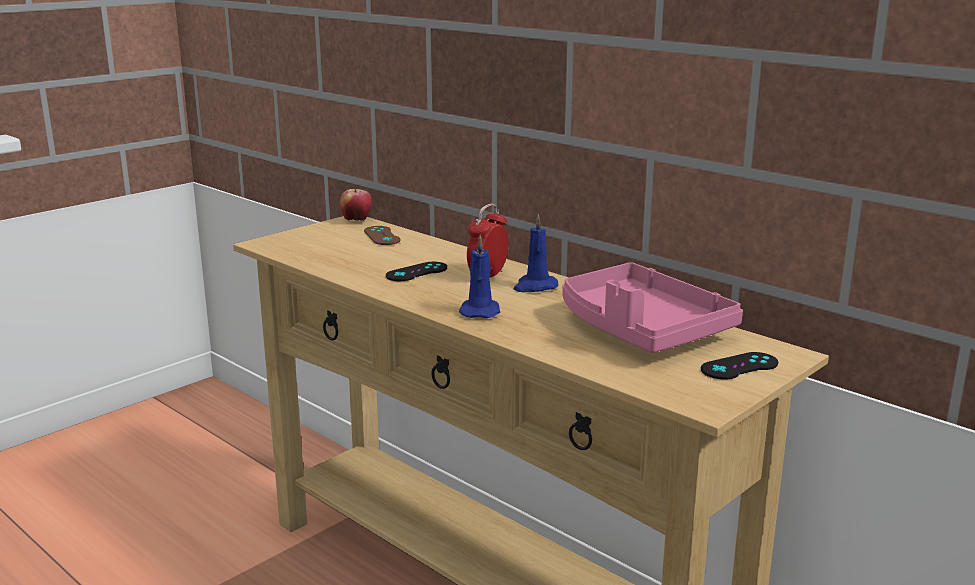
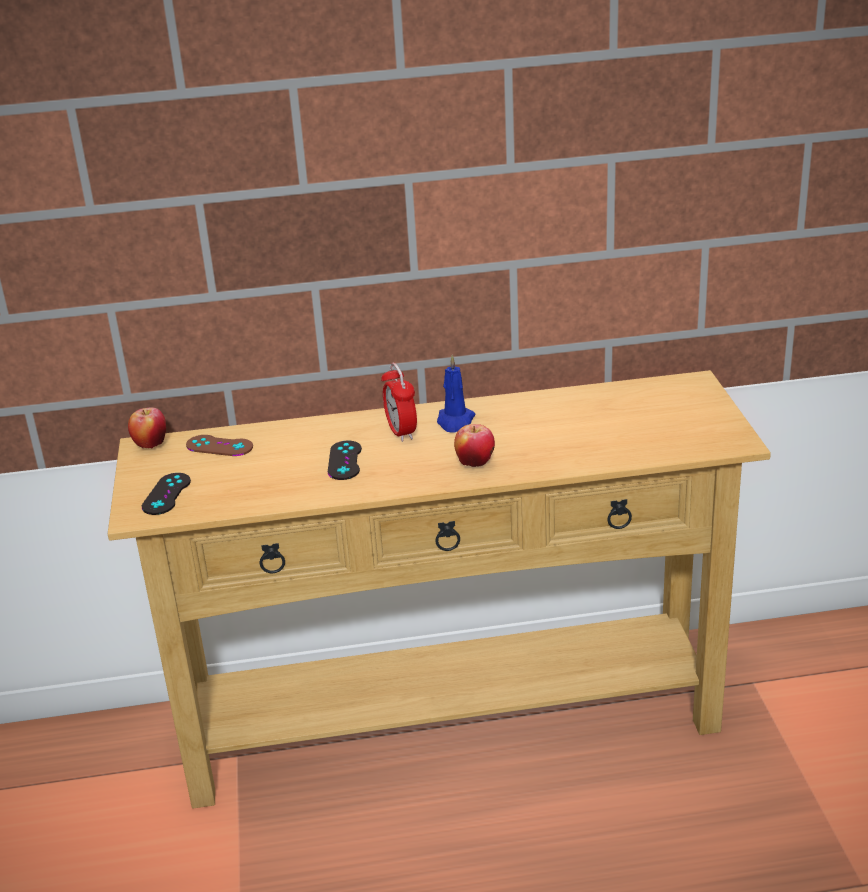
camera: 50 degrees left, 10 degrees up
blue candle [459,235,500,318] -> apple [454,424,495,467]
pink tray [562,262,743,353] -> none
black game controller [701,352,778,380] -> black game controller moved to [142,473,191,515]

